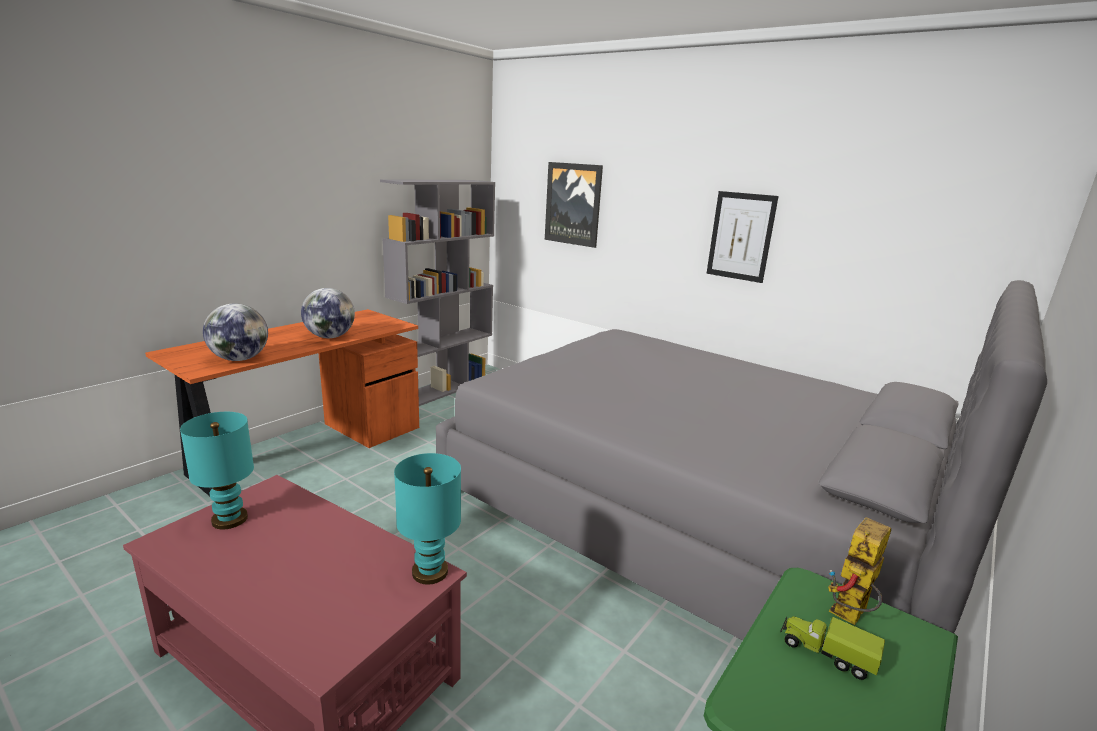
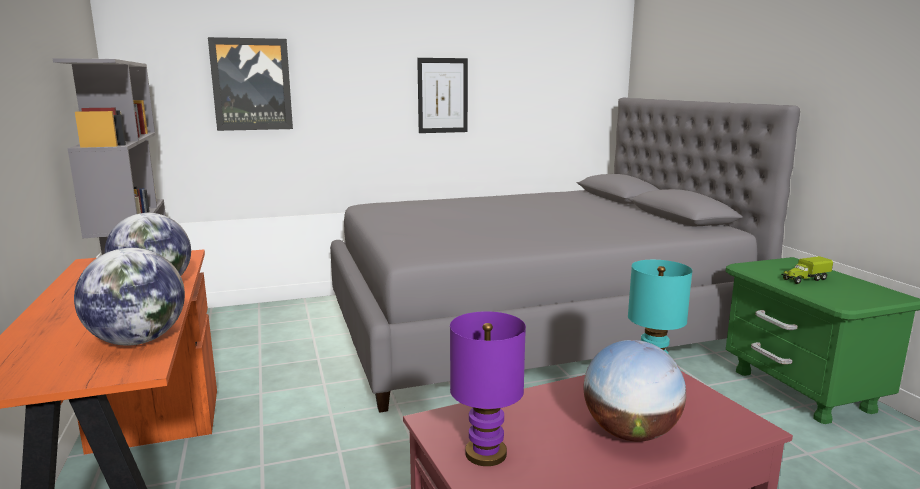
camera: 55 degrees left, 5 degrees down
turquoise table lamp [180,412,254,529] -> purple table lamp [450,311,526,466]
toy robot [828,517,891,625] -> none
none -> globe [584,340,686,442]

